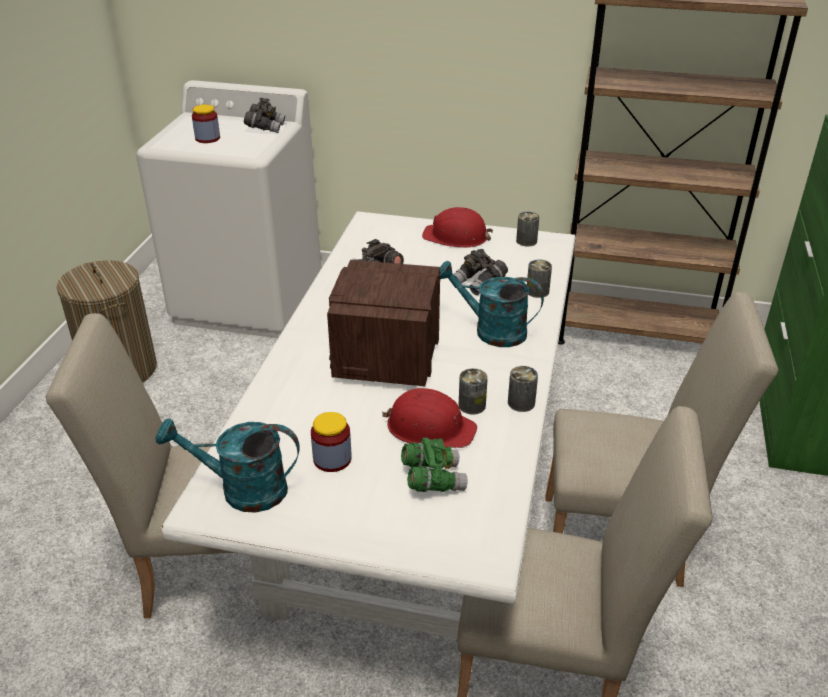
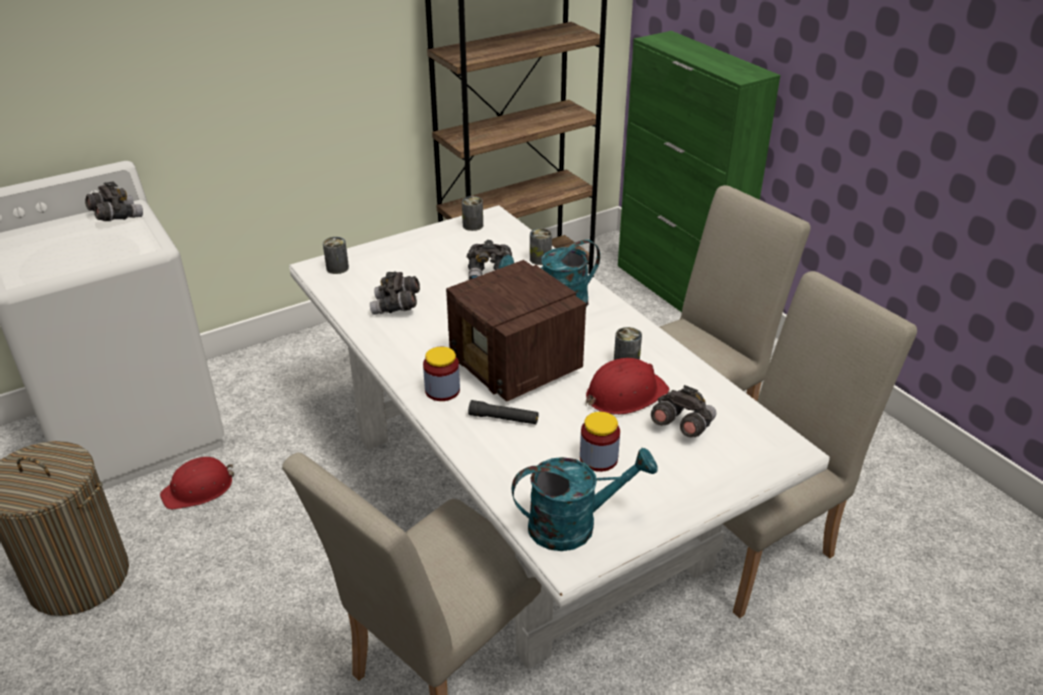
camera: 45 degrees left, 0 degrees up
turquoise watering can [155,418,300,513] -> turquoise watering can turned 150 degrees counterclockwise [511,448,658,551]
jar [192,105,220,143] -> jar moved to [423,347,460,401]
green binoculars [401,437,468,492] -> grey binoculars [651,385,716,438]
red hard hat [422,207,493,248] -> red hard hat moved to [160,457,234,510]
can [508,366,538,412] -> can moved to [323,237,349,274]
none -> black flashlight [468,400,538,424]

